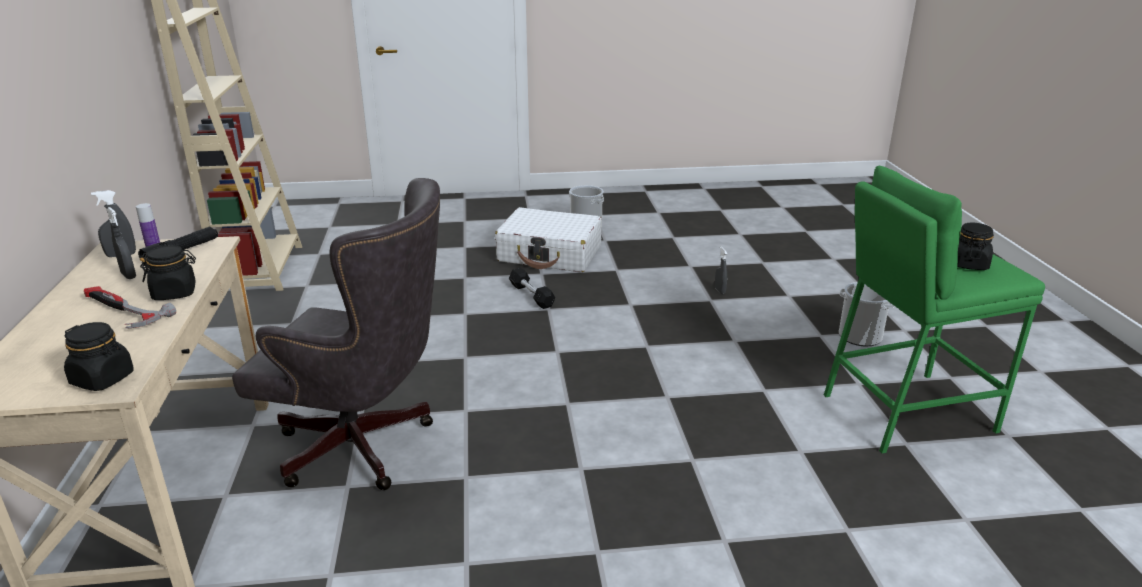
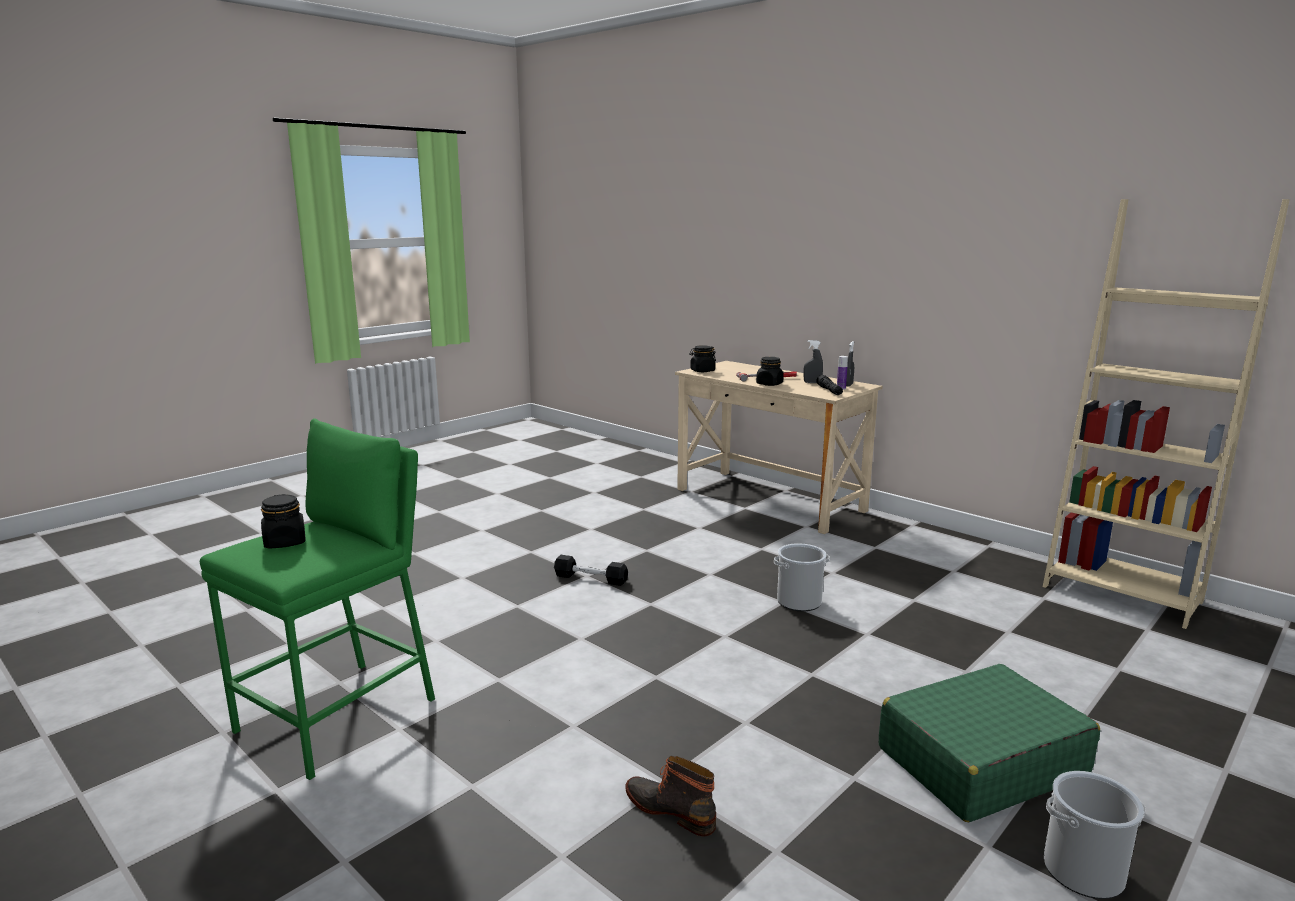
camera: 140 degrees right, 10 degrees down
grey office chair [232,178,440,490] -> none
white suitcase [495,207,602,272] -> green suitcase [879,664,1100,822]
black dumbbell [509,268,555,309] -> black dumbbell moved to [554,555,628,586]
grey spray bottle [715,247,727,294] -> boot [626,756,716,836]
bucket [839,282,895,346] -> bucket moved to [774,543,830,611]

